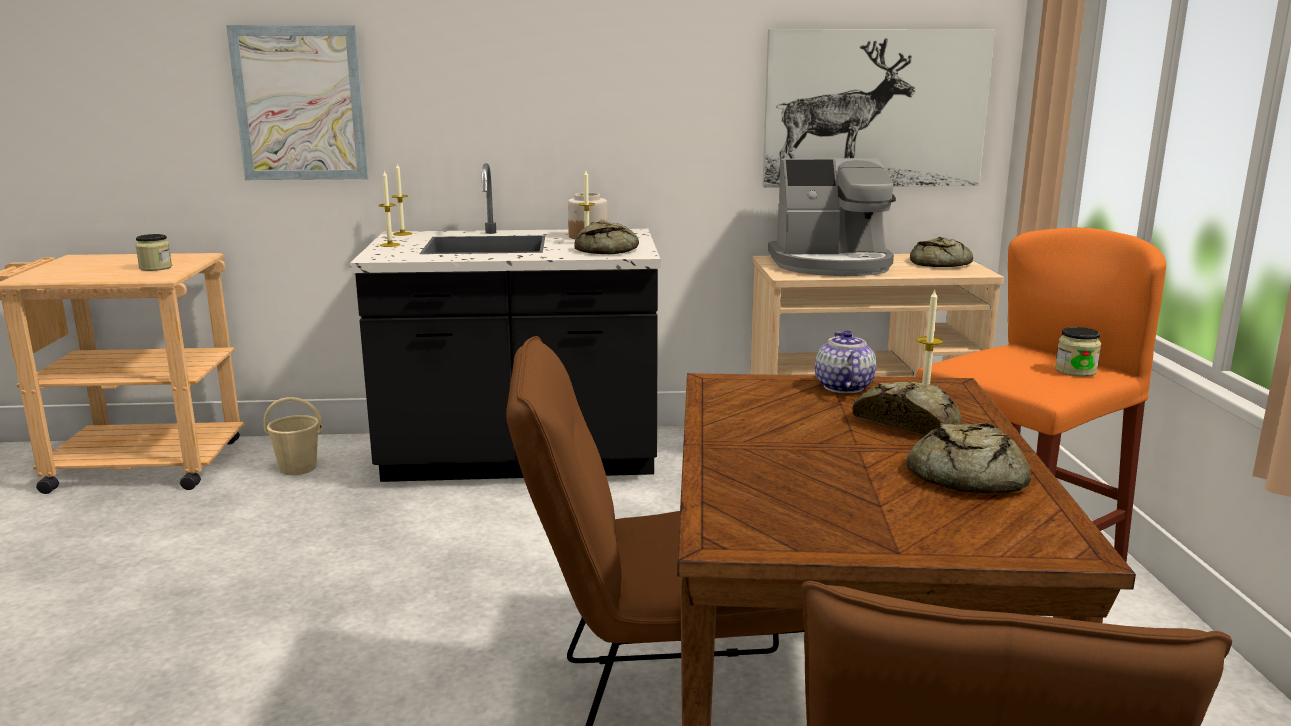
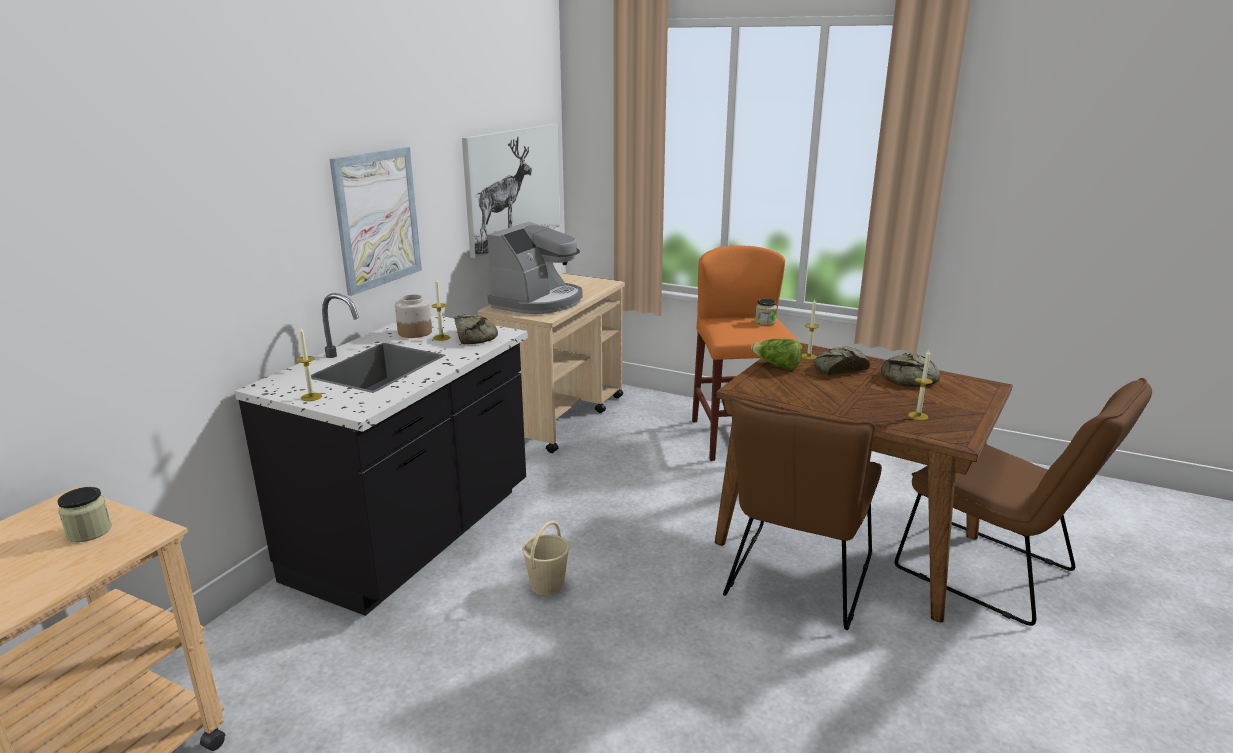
camera: 60 degrees left, 5 degrees up
picture [226,25,369,180] -> picture moved to [330,147,422,296]
beige bucket [264,397,323,475] -> beige bucket moved to [522,520,570,595]
candle [392,164,412,236] -> candle moved to [908,350,933,420]
teapot [815,330,876,393] -> lettuce [751,339,802,370]
bread [910,237,973,267] -> none

